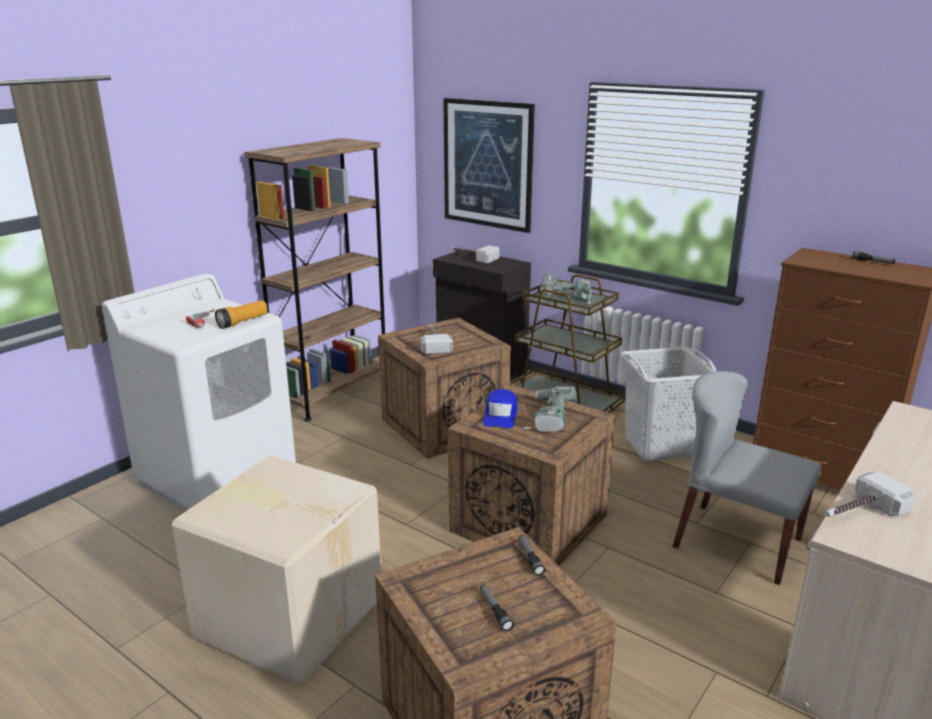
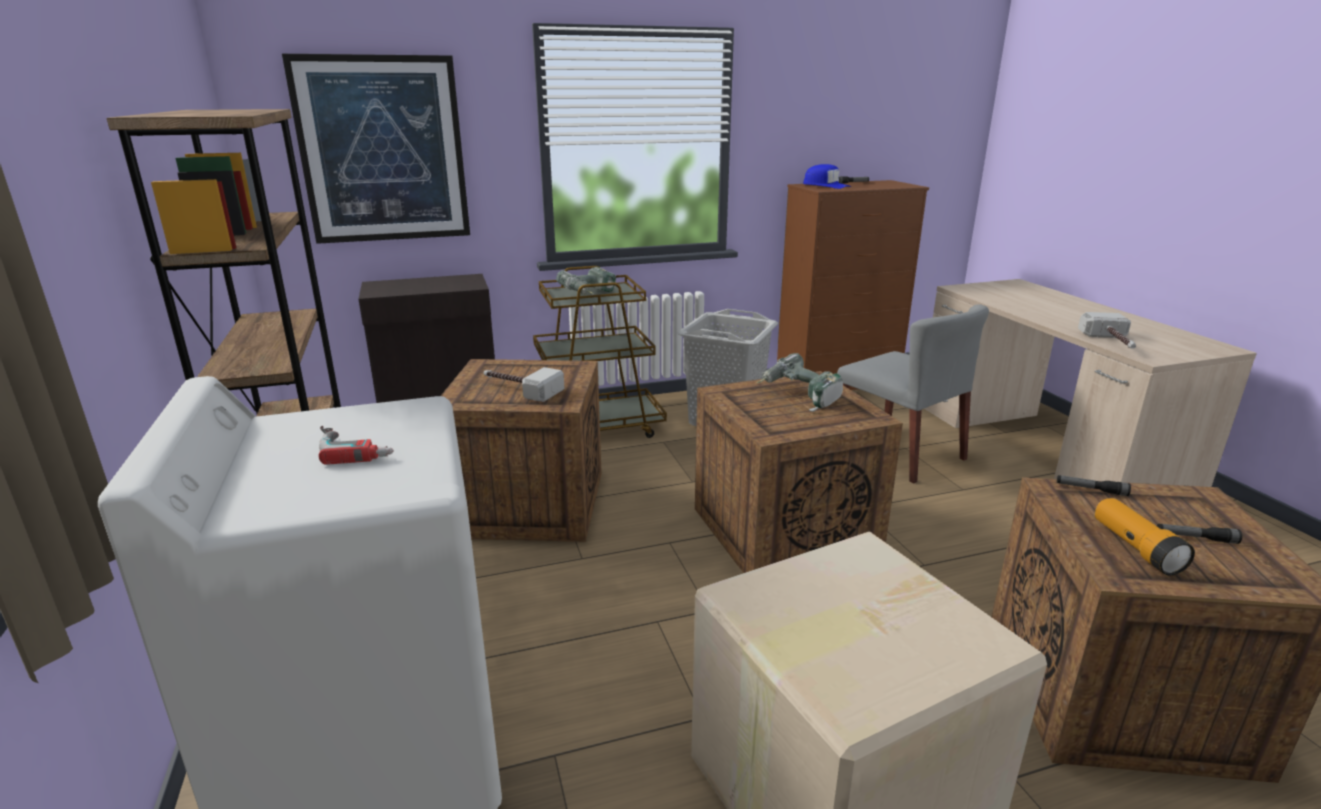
camera: 55 degrees left, 0 degrees up
flashlight [215,300,268,329] -> flashlight moved to [1095,498,1195,576]
hammer [452,245,499,264] -> none
blue cap [483,389,518,428] -> blue cap moved to [803,164,852,189]
grey chair [672,371,821,585] -> grey chair turned 105 degrees counterclockwise [837,304,989,484]

